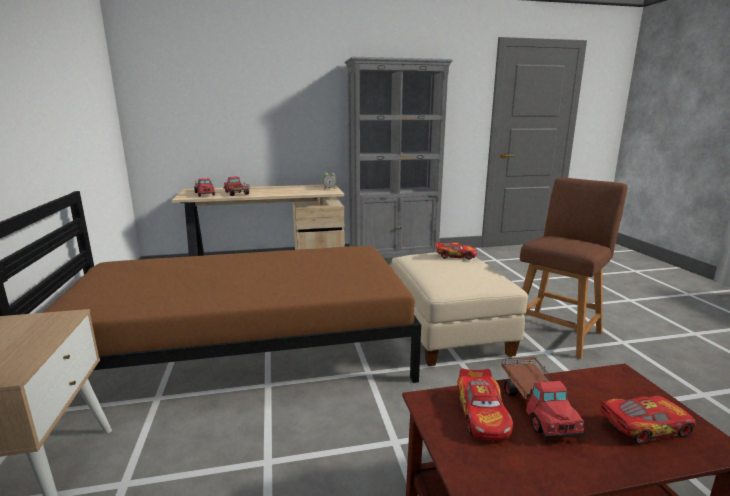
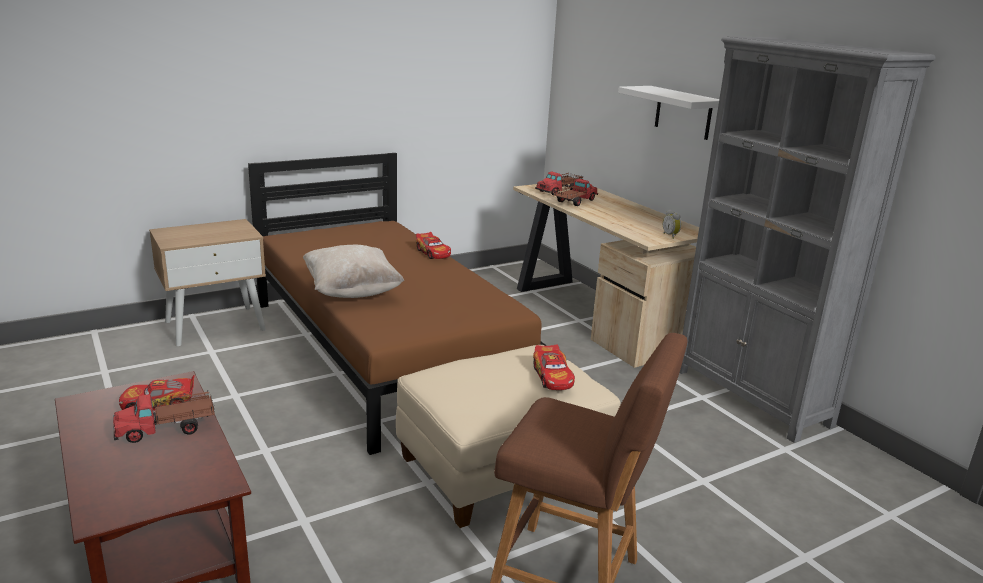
camera: 70 degrees right, 5 degrees up
toy car [600,396,696,444] -> toy car moved to [416,232,451,259]
none -> beige pillow [303,245,404,298]
none -> white shelf [618,86,719,140]

